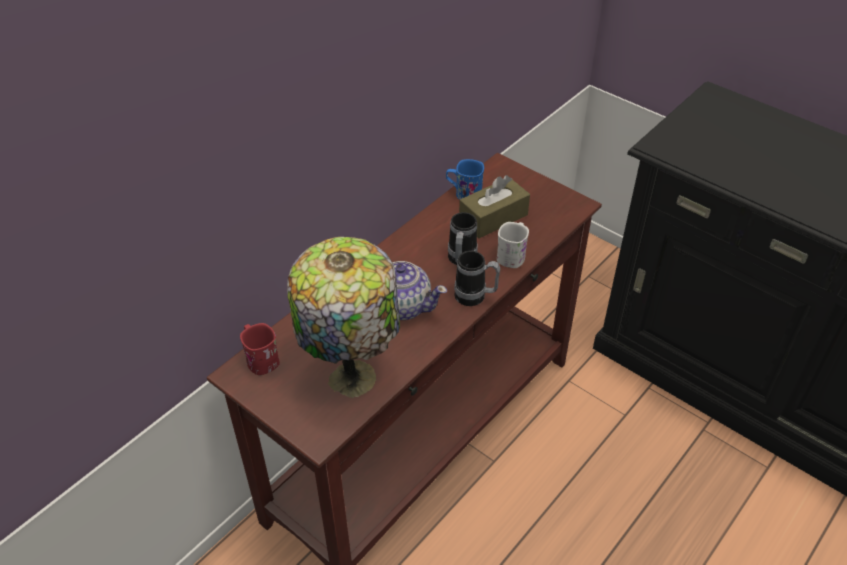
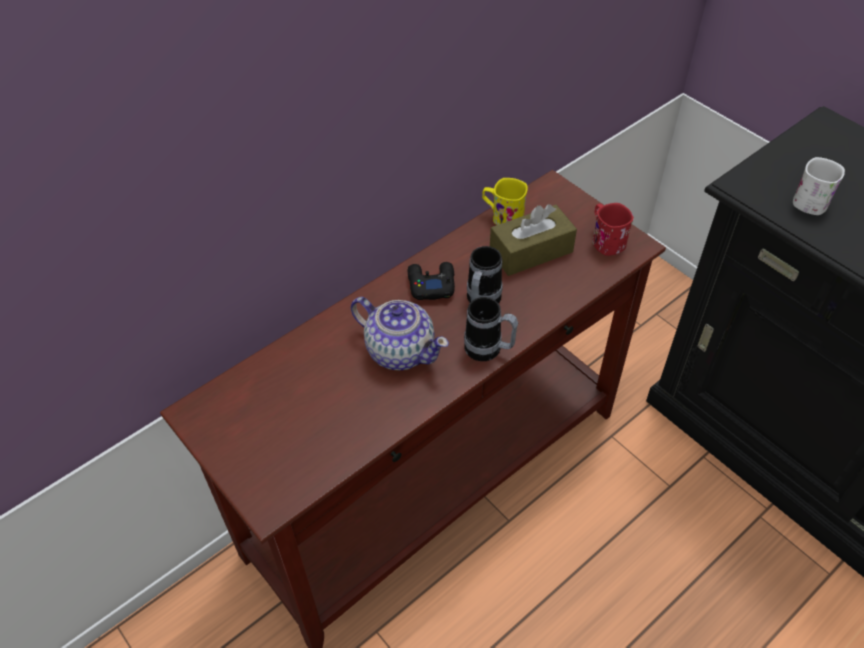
camera: 10 degrees right, 5 degrees up
red mug [240,323,280,375] -> red mug moved to [592,203,634,256]
table lamp [287,237,400,398] -> none
blue mug [446,159,484,199] -> yellow mug [482,178,528,225]
white mug [497,222,529,268] -> white mug moved to [793,157,845,215]
none -> black game controller [408,262,455,300]

